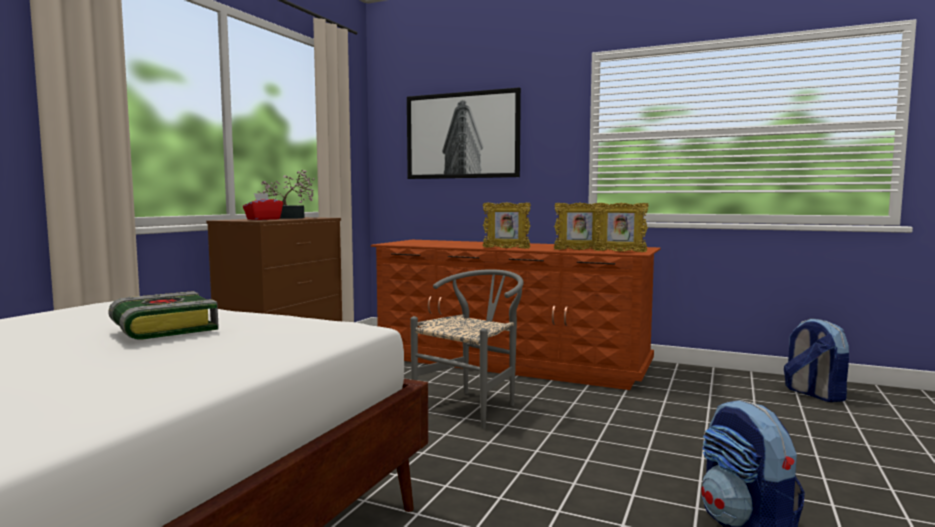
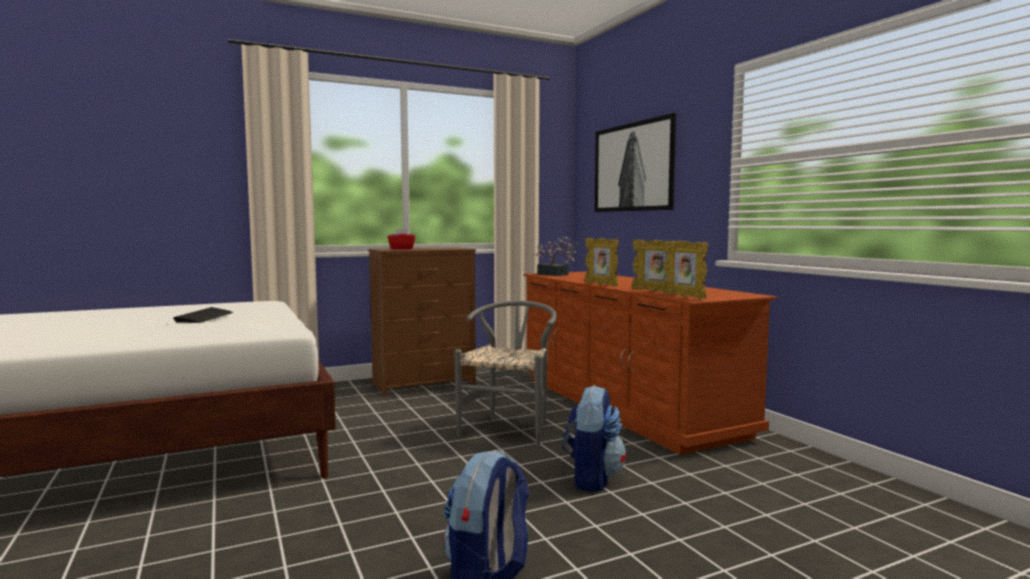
camera: 40 degrees right, 0 degrees up
book [108,291,219,340] -> keyboard [173,307,233,323]
potted plant [257,170,315,219] -> potted plant moved to [532,237,578,276]
grey chair [410,269,524,429] -> grey chair turned 60 degrees counterclockwise [455,301,557,447]
backpack [784,318,849,402] -> backpack moved to [563,385,626,492]

